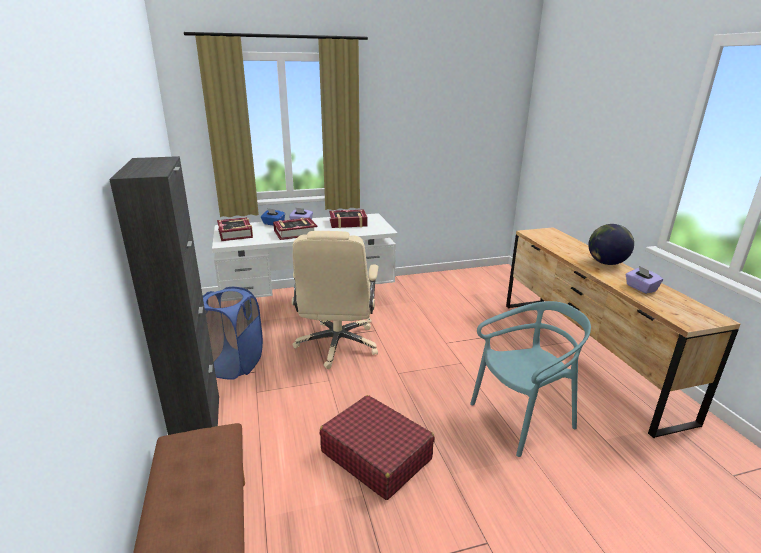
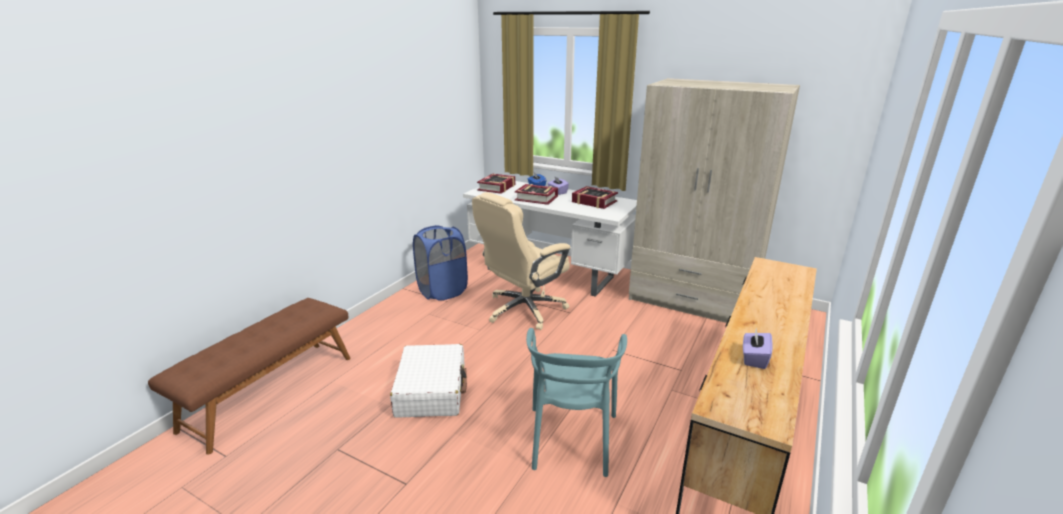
camera: 45 degrees right, 0 degrees up
black cabinet [109,156,219,435] -> none
red suitcase [320,395,435,500] -> white suitcase [390,344,467,418]
turquoise chair [470,301,591,457] -> turquoise chair turned 75 degrees clockwise [526,328,627,477]
globe [588,224,634,265] -> none
none -> beige wardrobe [629,78,800,323]

